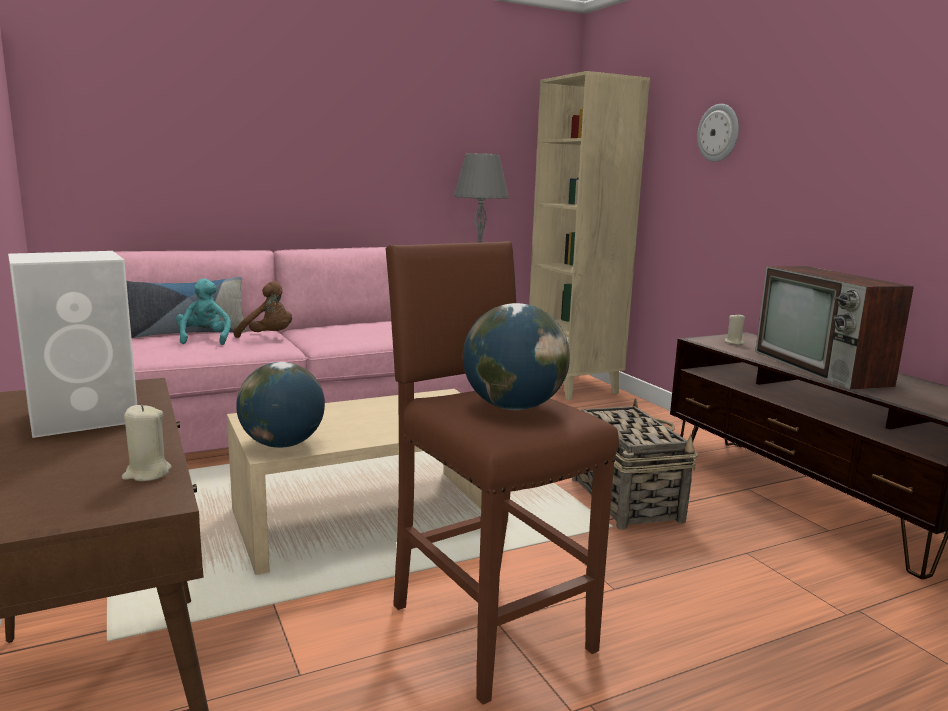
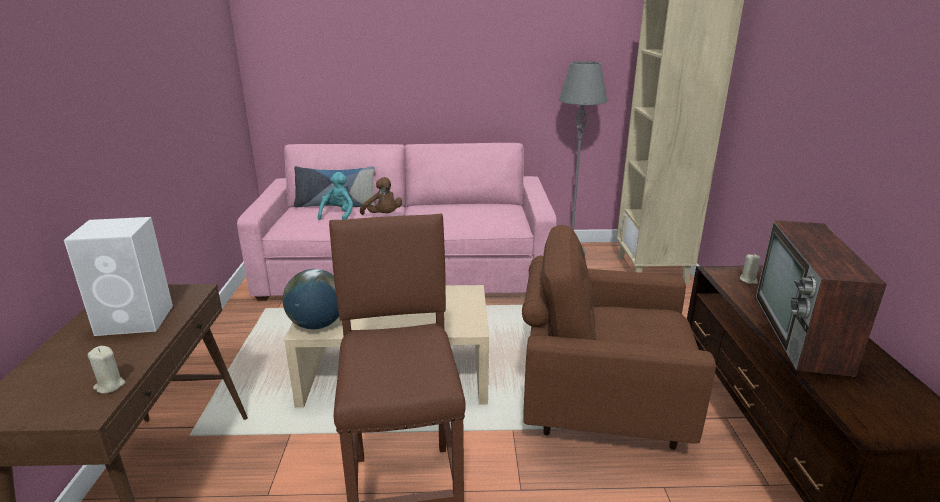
camera: 25 degrees right, 10 degrees up
globe [463,303,570,410] -> none
basket [572,398,698,530] -> brown armchair [522,225,716,450]
wall clock [697,104,739,162] -> none

